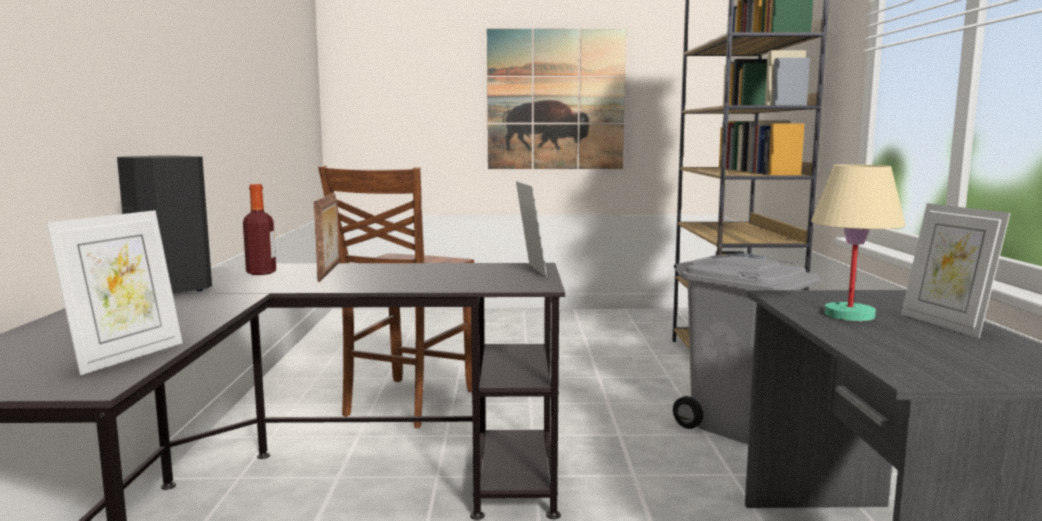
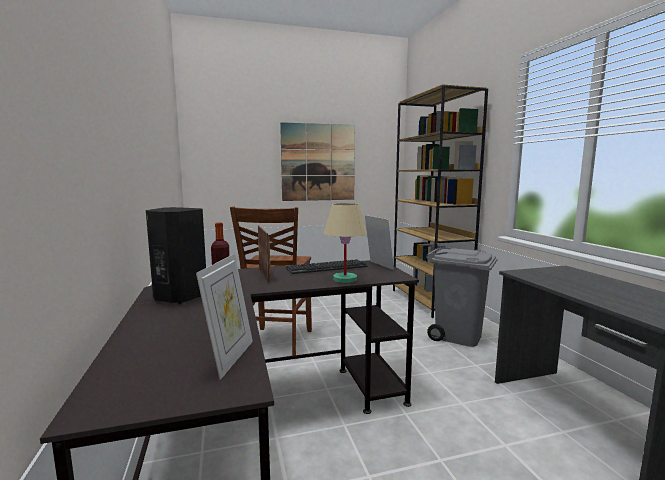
camera: 15 degrees left, 0 degrees up
beige table lamp [811,164,906,321] -> beige table lamp moved to [324,203,367,283]
picture frame [901,203,1010,338] -> none
none -> keyboard [286,259,367,274]

